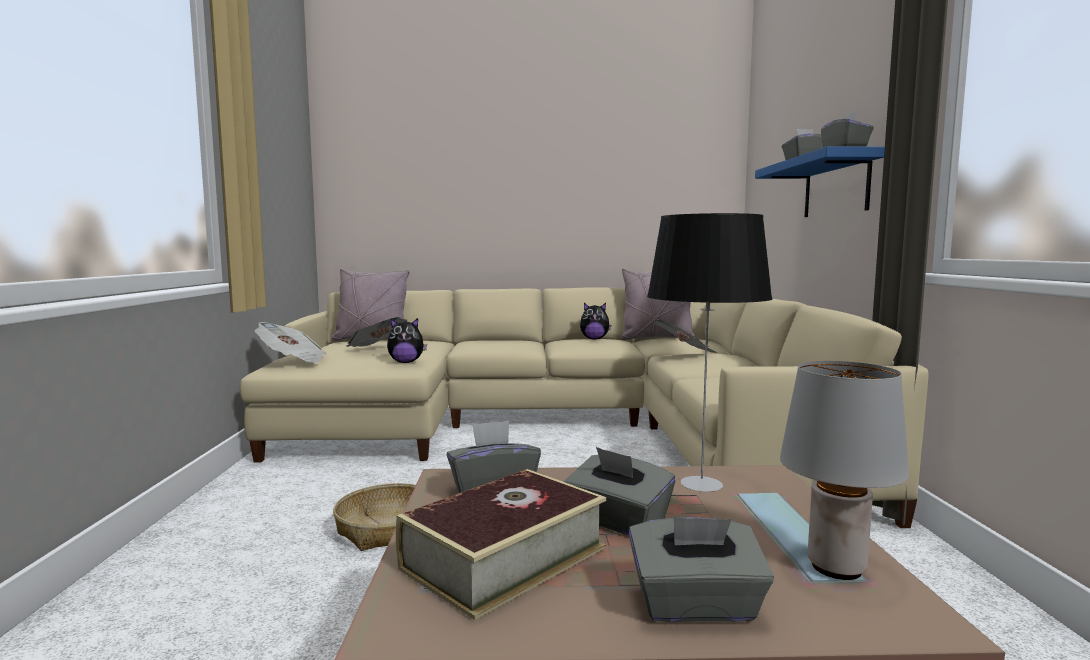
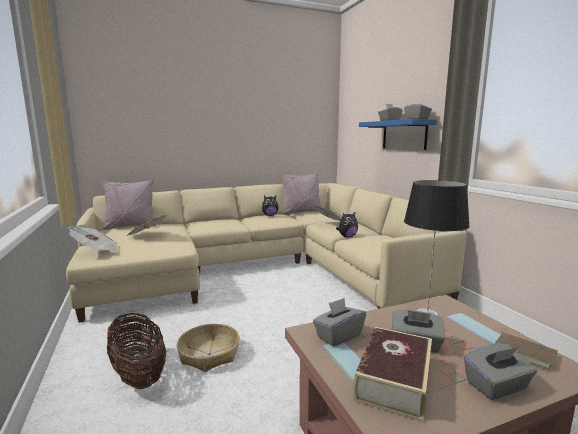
camera: 20 degrees left, 5 degrees up
plush toy [387,318,427,363] -> plush toy moved to [336,211,358,238]
grey table lamp [780,361,909,580] -> brown book [494,329,558,370]
none -> basket [107,313,167,389]

